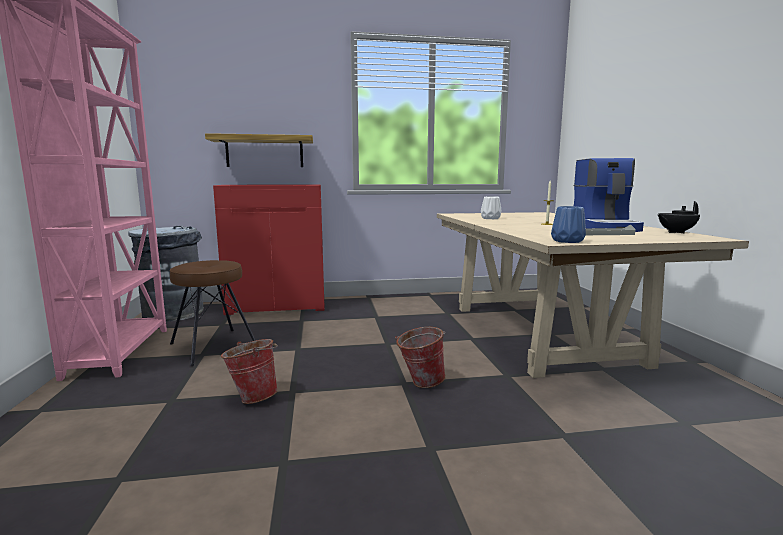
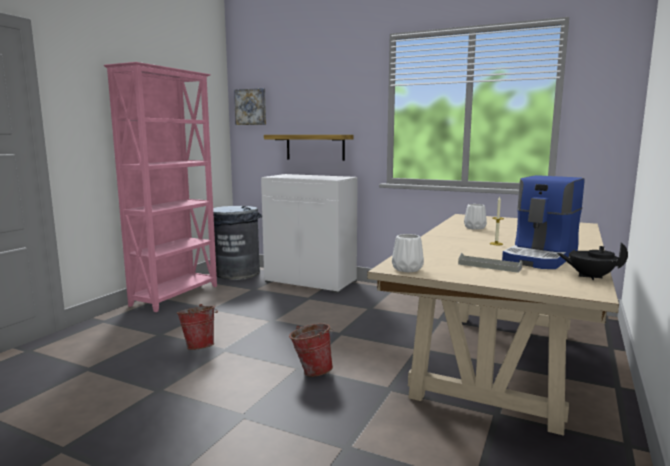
camera: 35 degrees right, 0 degrees up
brown stool [170,260,256,366] -> none
red cabinet [213,184,325,315] -> white cabinet [261,174,358,293]
blue vase [551,206,586,243] -> white vase [392,234,424,272]
none -> picture [234,88,266,125]

